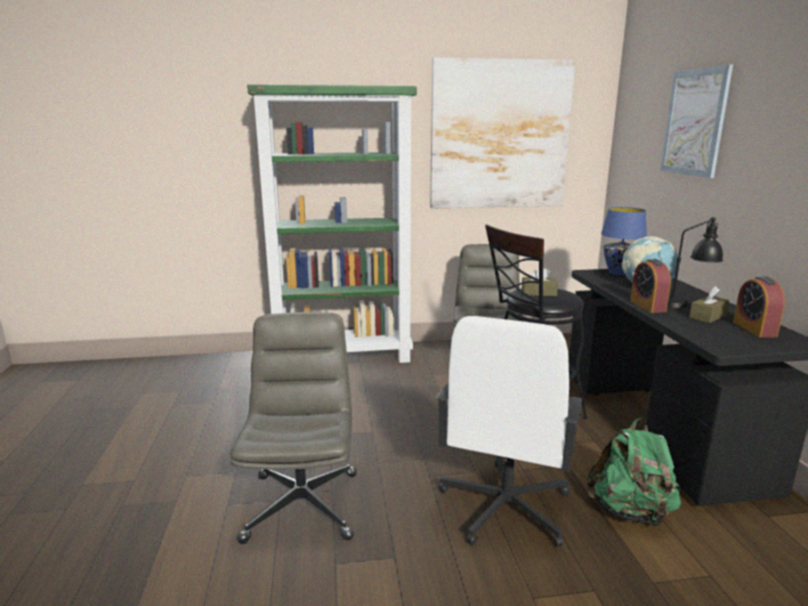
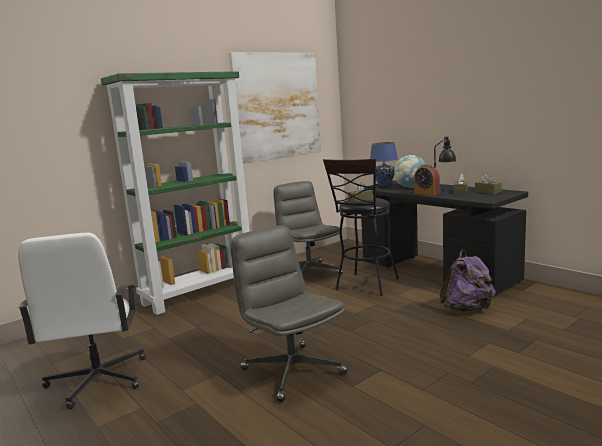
camera: 30 degrees left, 5 degrees down
white office chair [436,316,583,547] -> white office chair moved to [18,233,146,409]
green backpack [586,418,681,528] -> purple backpack [440,249,496,312]
picture [660,65,733,178] -> none
alarm clock [733,276,785,338] -> brown tissue box [475,173,502,194]

